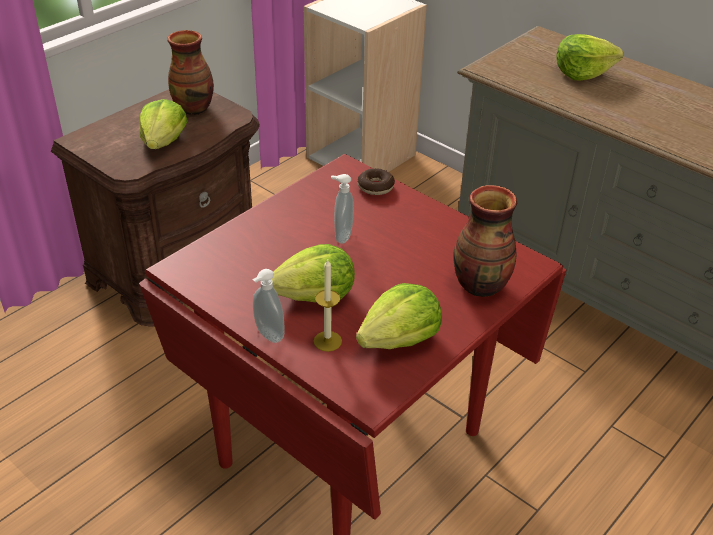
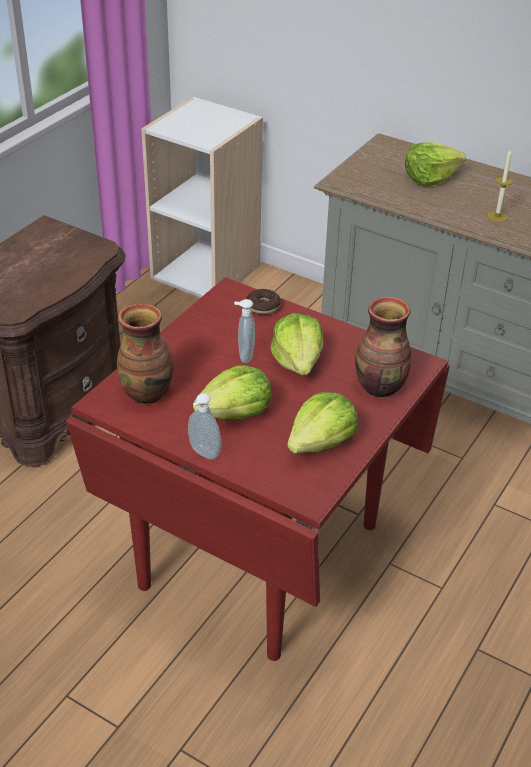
camera: 10 degrees left, 0 degrees up
lettuce [140,99,188,149] -> lettuce moved to [270,313,324,375]
vase [167,30,214,115] -> vase moved to [117,303,173,403]
candle [313,259,342,352] -> candle moved to [488,148,513,222]

